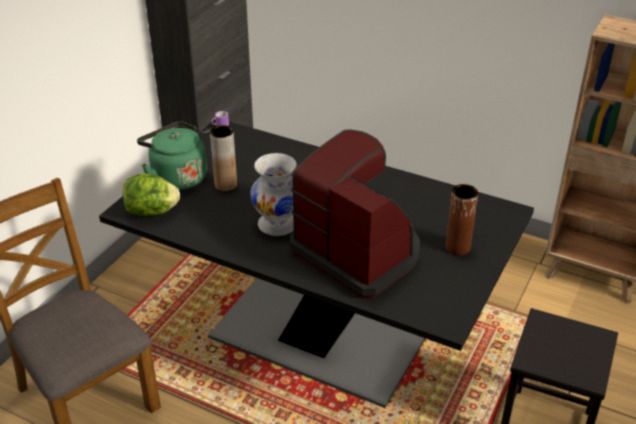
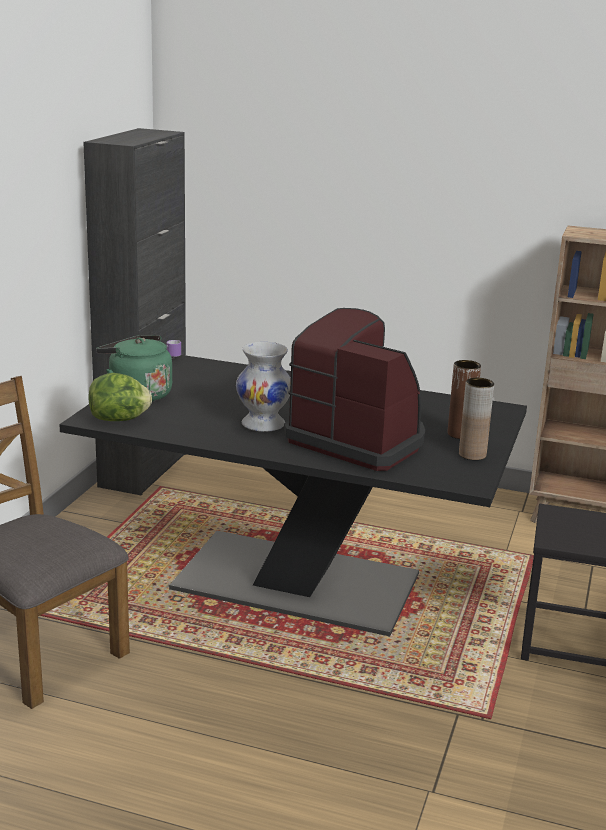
camera: 10 degrees left, 15 degrees down
brown vase [210,125,237,191] -> brown vase moved to [459,378,494,460]

